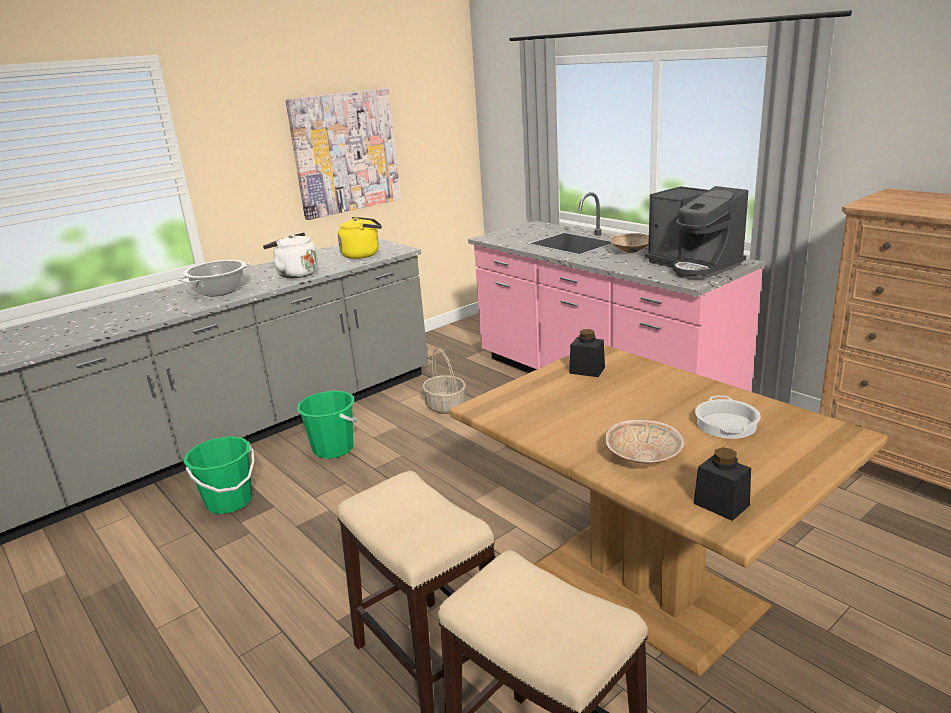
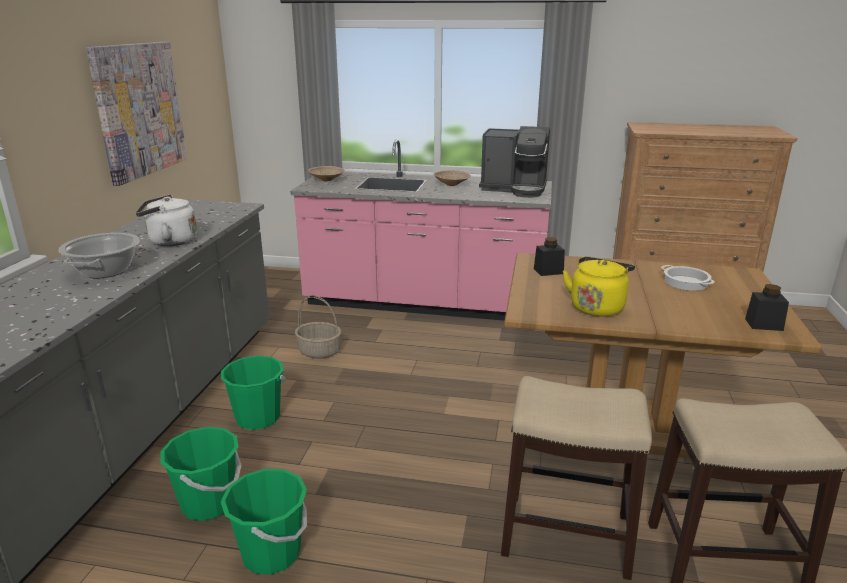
camera: 40 degrees left, 0 degrees up
yellow kettle [338,217,382,259] -> yellow kettle moved to [563,256,635,317]
beige bowl [605,420,685,463] -> beige bowl moved to [308,166,344,181]
none -> green bucket [221,469,307,574]

